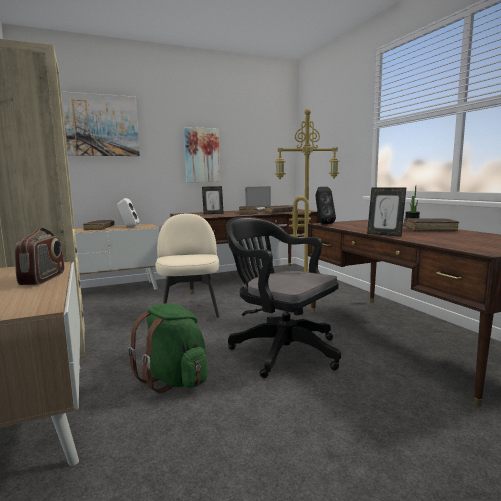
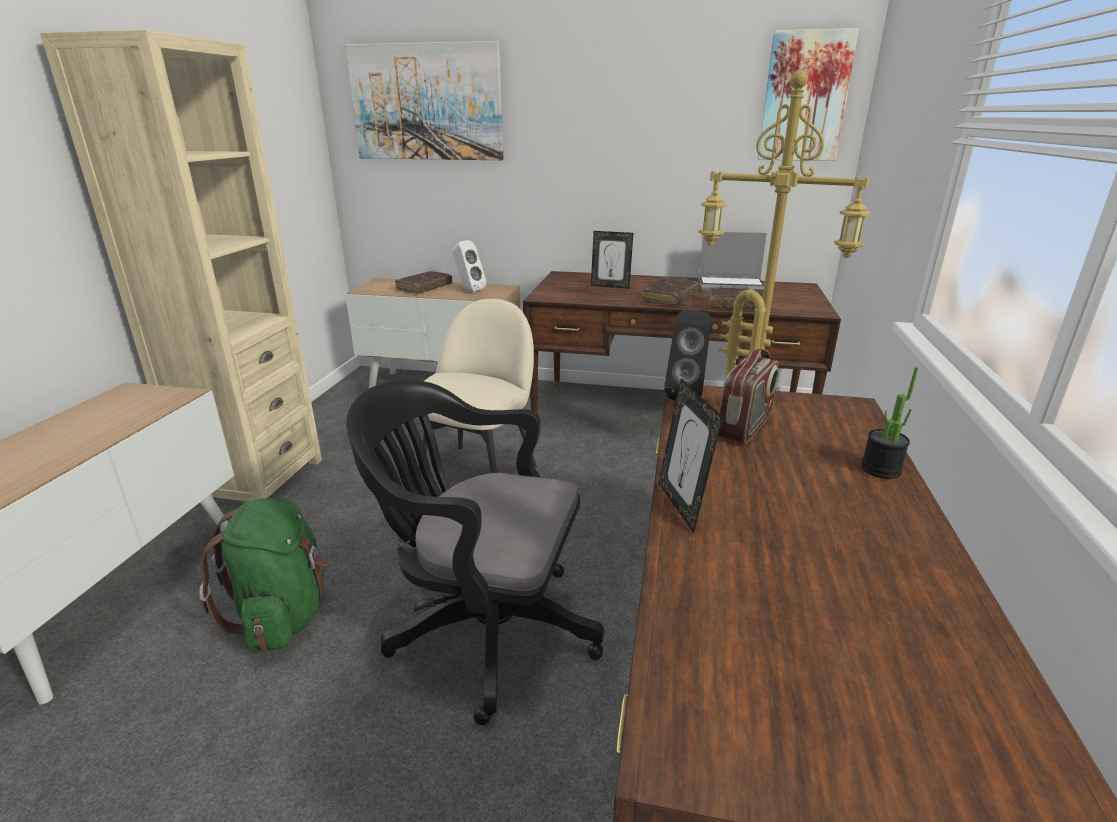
camera: 35 degrees right, 15 degrees up
radio [15,228,64,285] -> radio moved to [718,349,778,444]
picture [184,127,220,182] -> picture moved to [758,28,859,161]
black office chair [226,217,341,378] -> black office chair turned 60 degrees counterclockwise [346,380,604,725]
brown book [404,218,459,231] -> none

